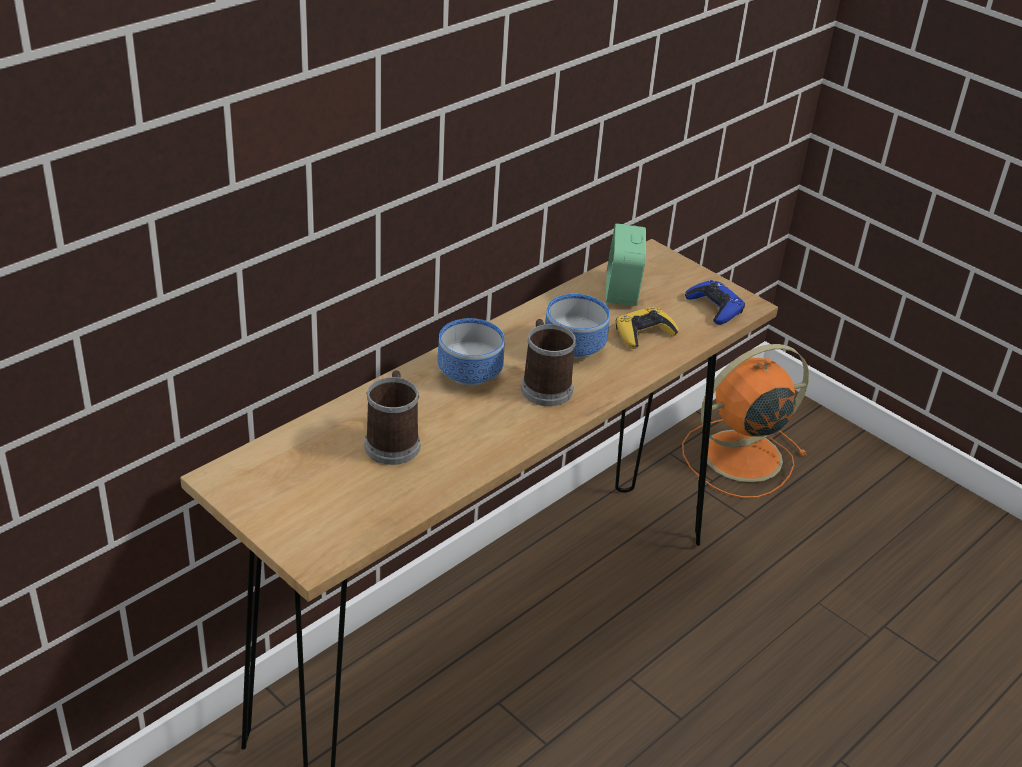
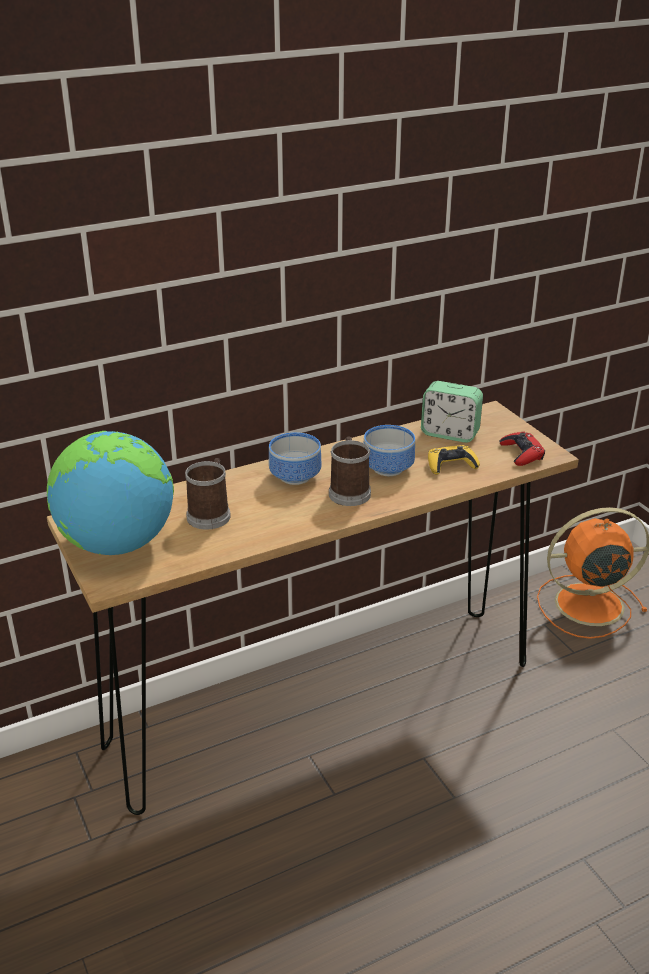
camera: 20 degrees right, 5 degrees down
alarm clock [606,223,646,306] -> alarm clock turned 90 degrees counterclockwise [421,381,483,443]
blue game controller [685,280,745,325] -> red game controller [499,431,545,466]
none -> globe [47,431,174,555]

